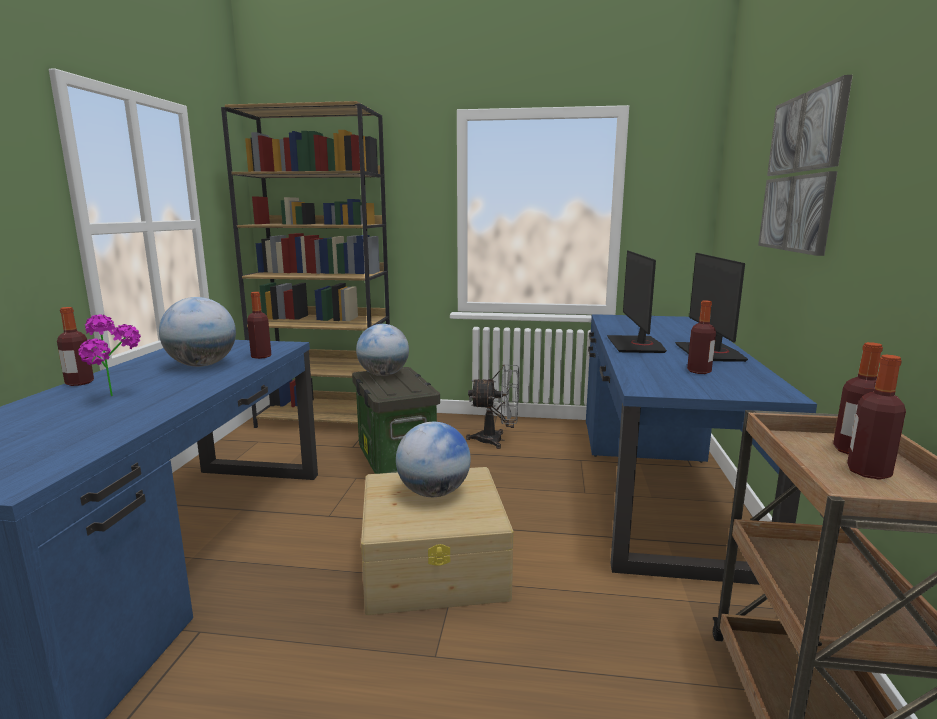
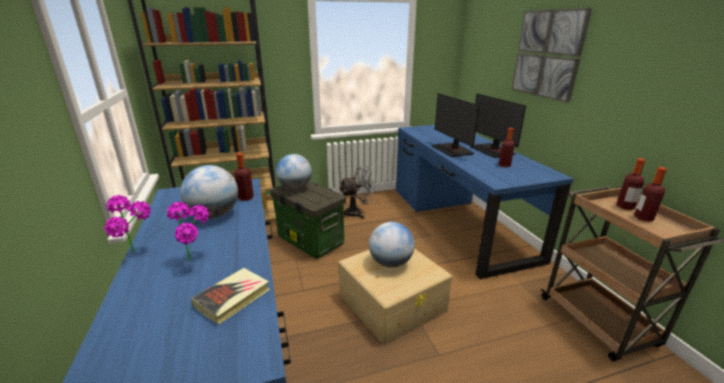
camera: 25 degrees left, 10 degrees up
bottle [57,307,94,386] -> potted plant [104,195,151,253]
none -> book [191,268,270,325]

